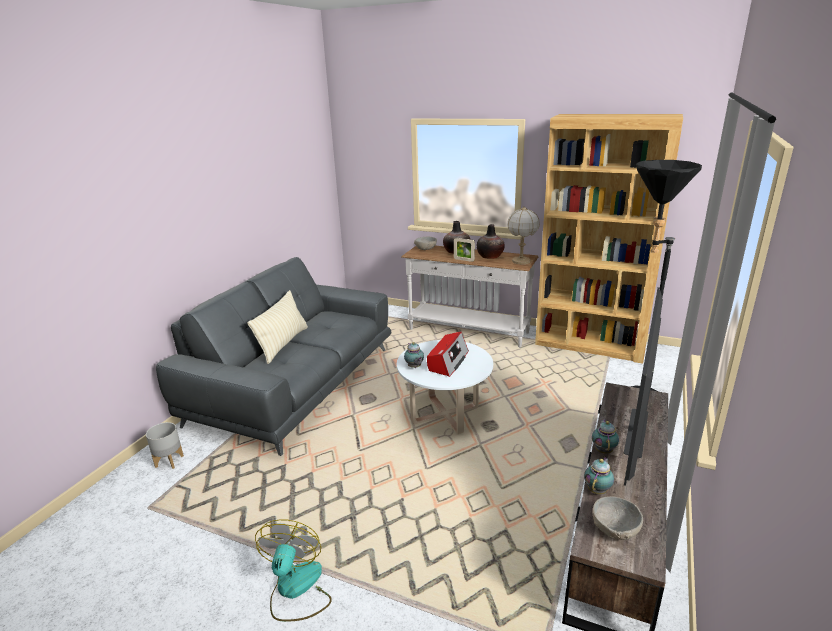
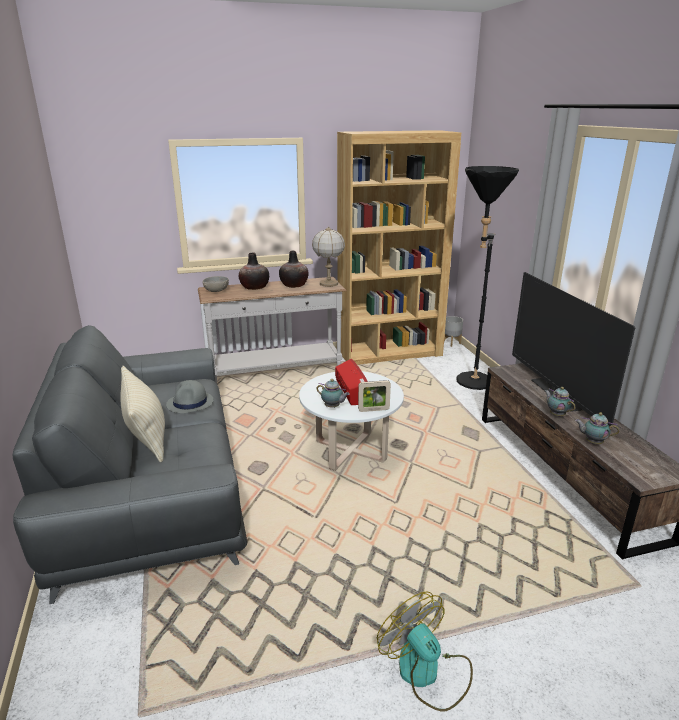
camera: 40 degrees left, 0 degrees up
grey planter [146,422,184,469] -> grey planter moved to [444,316,463,347]
picture frame [454,238,475,262] -> picture frame moved to [358,380,391,412]
teapot [584,457,614,494] -> teapot turned 60 degrees counterclockwise [575,412,619,444]
grey bowl [593,496,643,540] -> none
none -> grey hat [166,380,214,413]

